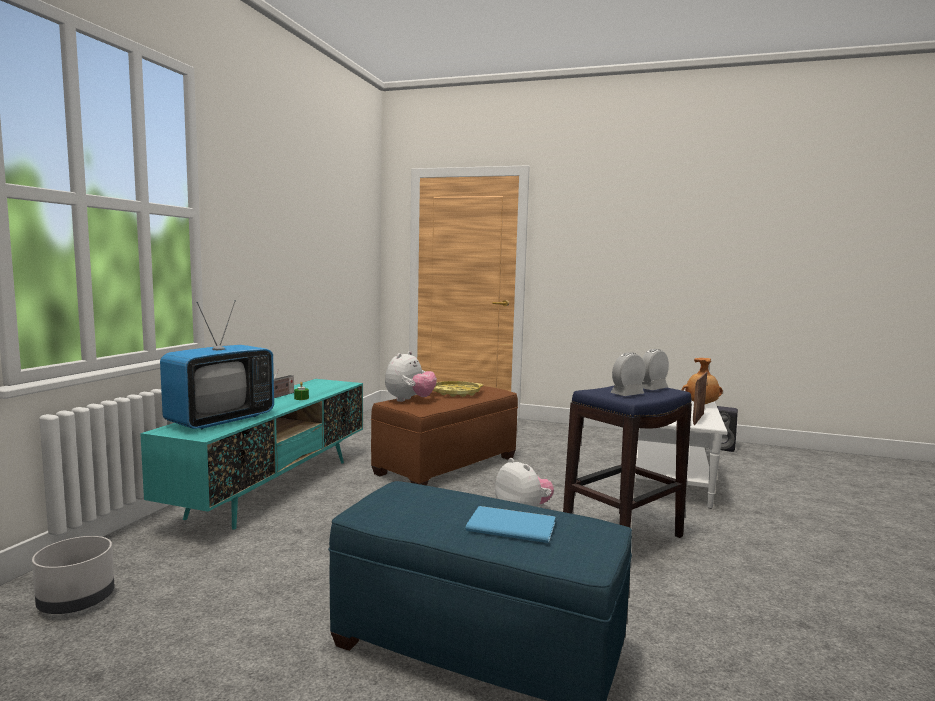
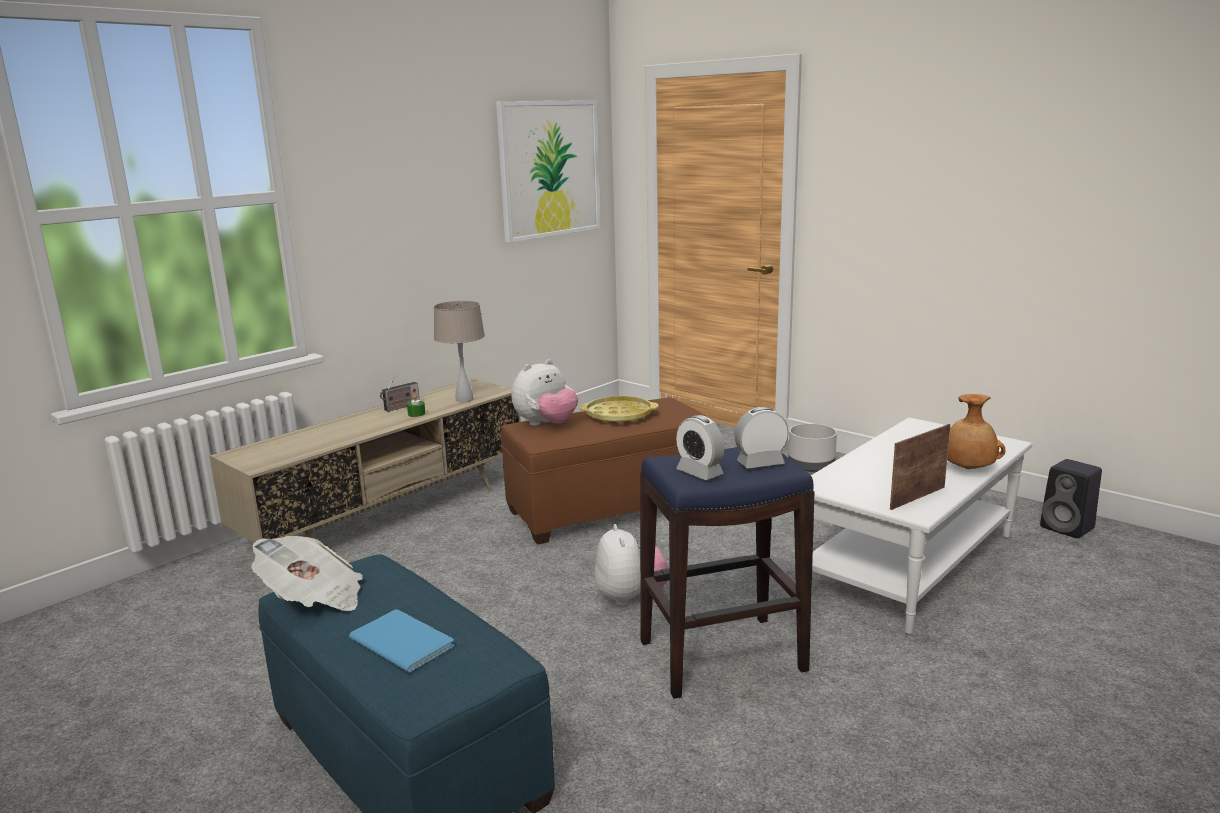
camera: 25 degrees right, 10 degrees up
grey planter [32,536,114,614] -> grey planter moved to [788,424,837,472]
turquoise tv stand [140,379,363,530] -> beige tv stand [209,379,521,543]
television [160,300,274,429] -> none
alarm clock [611,352,645,396] -> alarm clock turned 120 degrees counterclockwise [676,415,724,480]
none -> newspaper [251,536,363,611]
none -> beige table lamp [434,301,485,402]
none -> picture [496,100,600,243]

